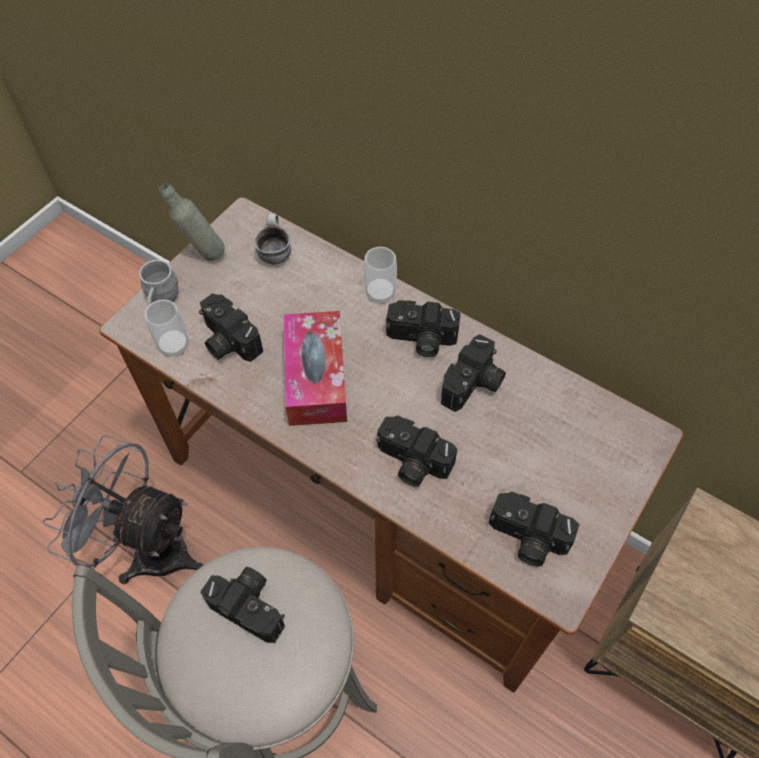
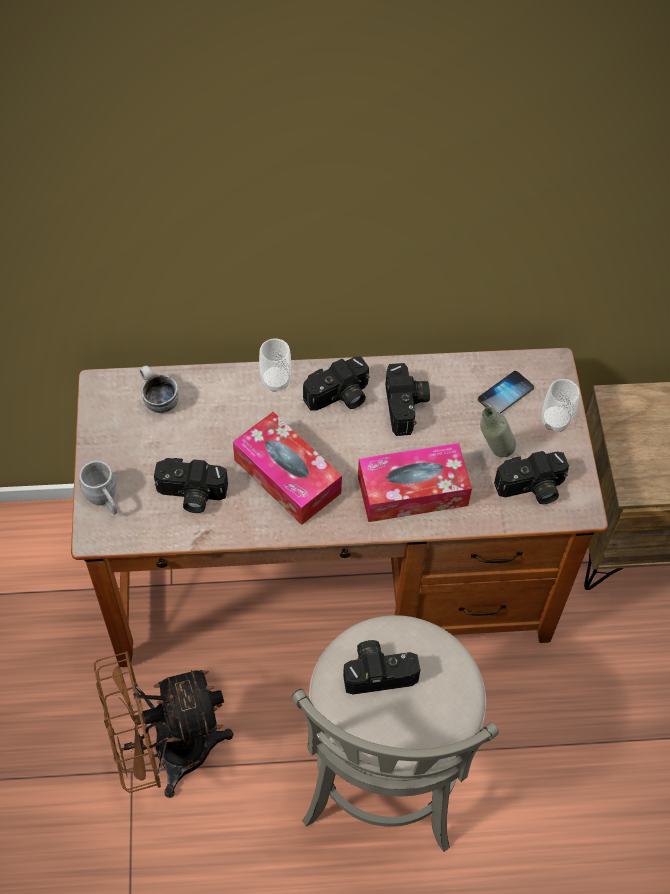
camera: 40 degrees left, 0 degrees up
grey fan [42,435,203,584] -> brown fan [94,651,234,798]
cup [145,299,189,357] -> cup moved to [542,379,579,432]
grey bottle [159,183,225,261] -> grey bottle moved to [480,407,516,457]
camera [376,416,457,487] -> tissue box [358,443,472,522]
none -> phone [478,371,534,413]

